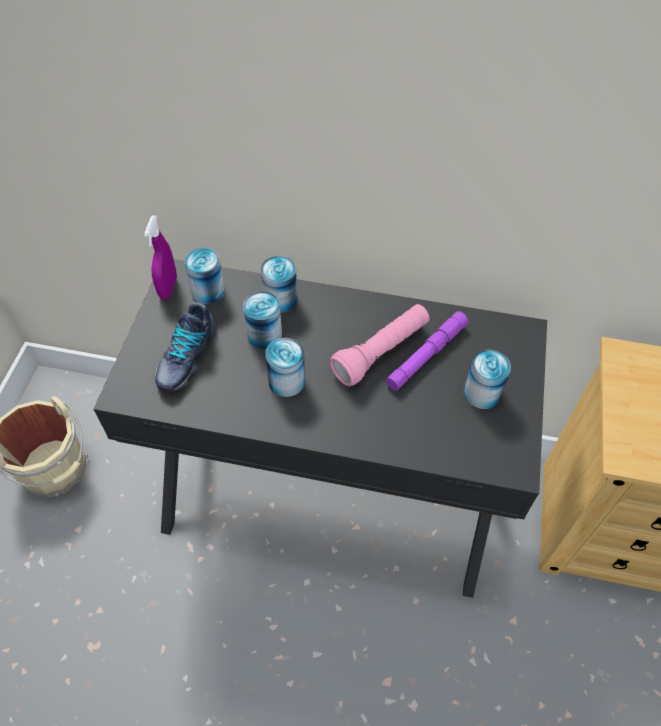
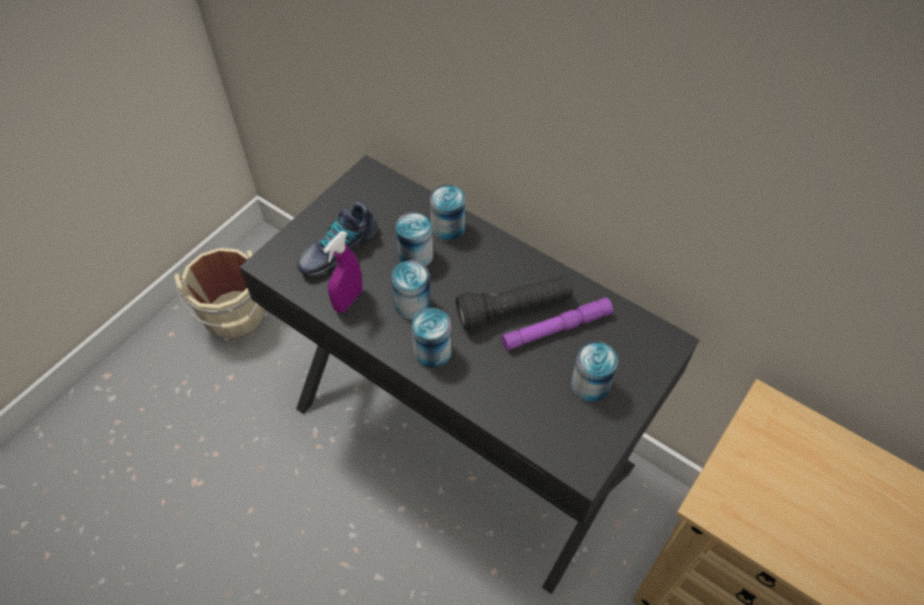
camera: 25 degrees right, 0 degrees up
purple spray bottle [144,215,177,300] -> purple spray bottle moved to [323,231,363,313]
can [184,248,225,304] -> can moved to [411,308,451,368]
pink flashlight [330,304,429,386] -> black flashlight [456,276,573,330]

